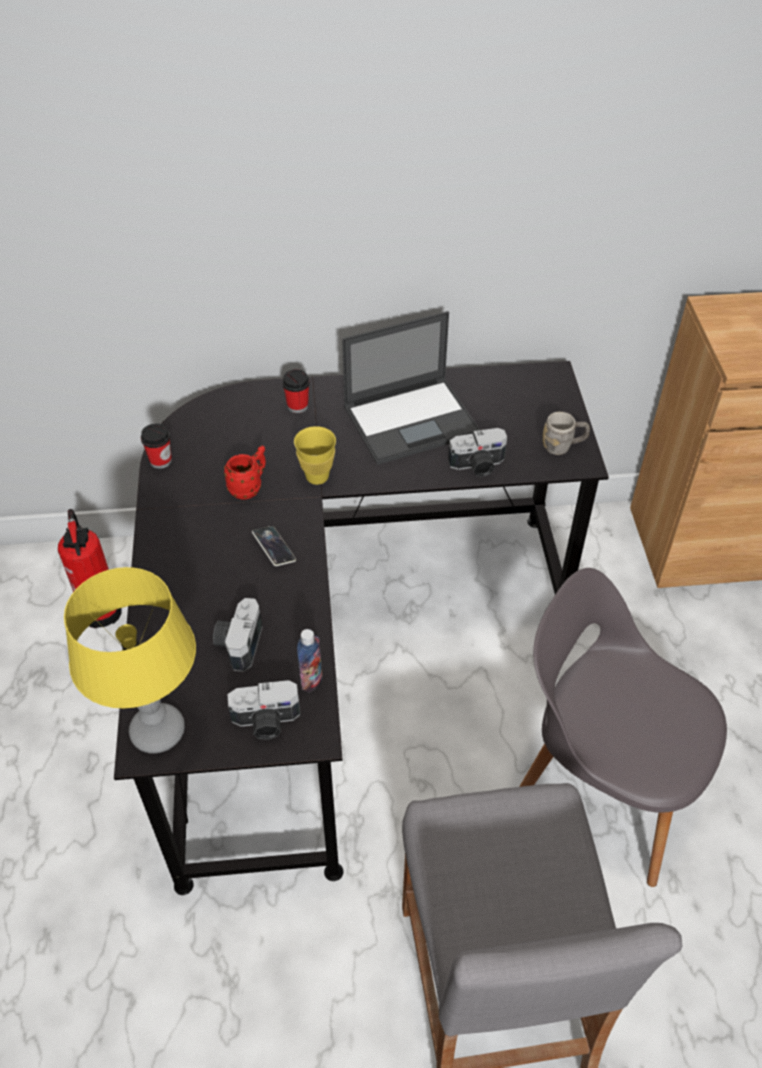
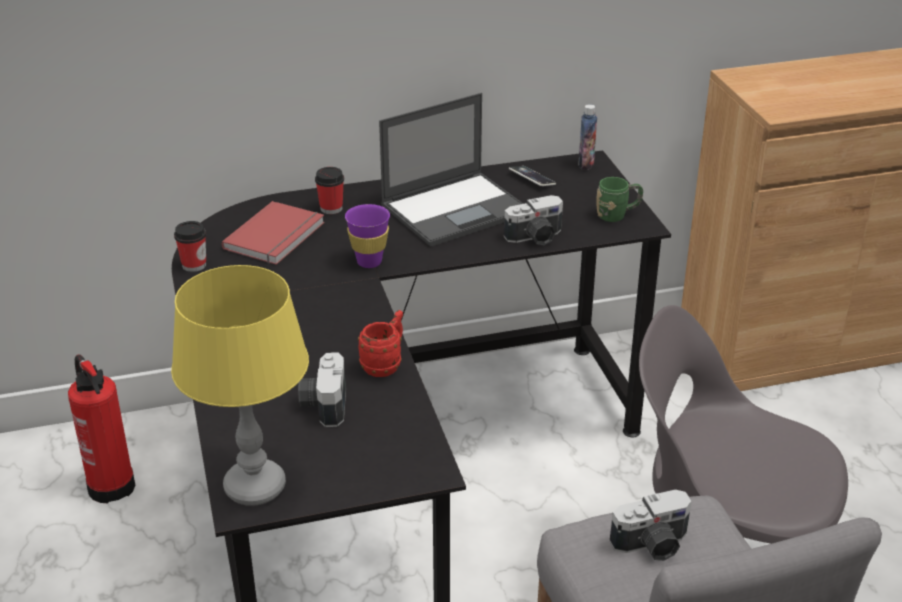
camera: 10 degrees left, 15 degrees down
red mug [224,445,266,499] -> red mug moved to [358,310,403,377]
camera [228,680,300,740] -> camera moved to [609,489,692,561]
phone [252,526,296,566] -> phone moved to [509,166,556,186]
yellow cup [294,426,336,485] -> purple cup [345,204,390,268]
bottle [297,629,322,692] -> bottle moved to [578,104,597,170]
grey mug [543,412,590,455] -> green mug [596,177,643,222]
none -> red book [222,201,325,265]

